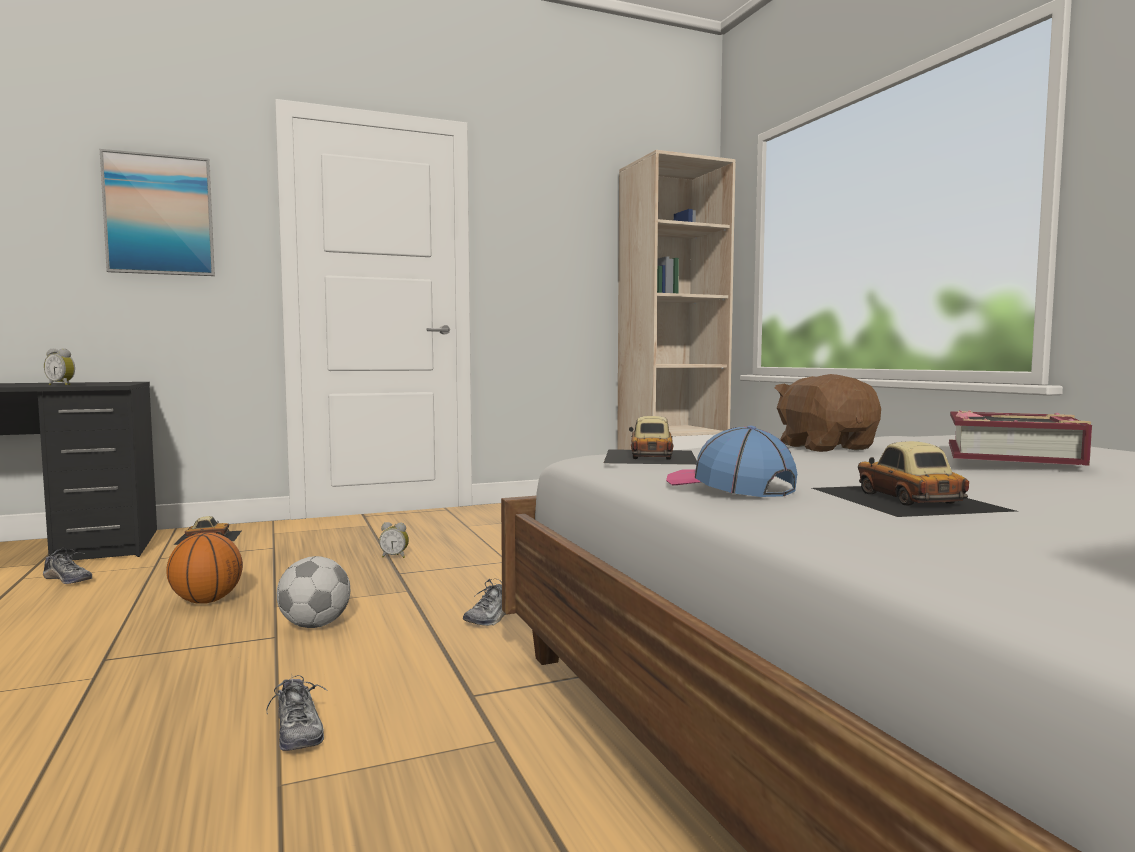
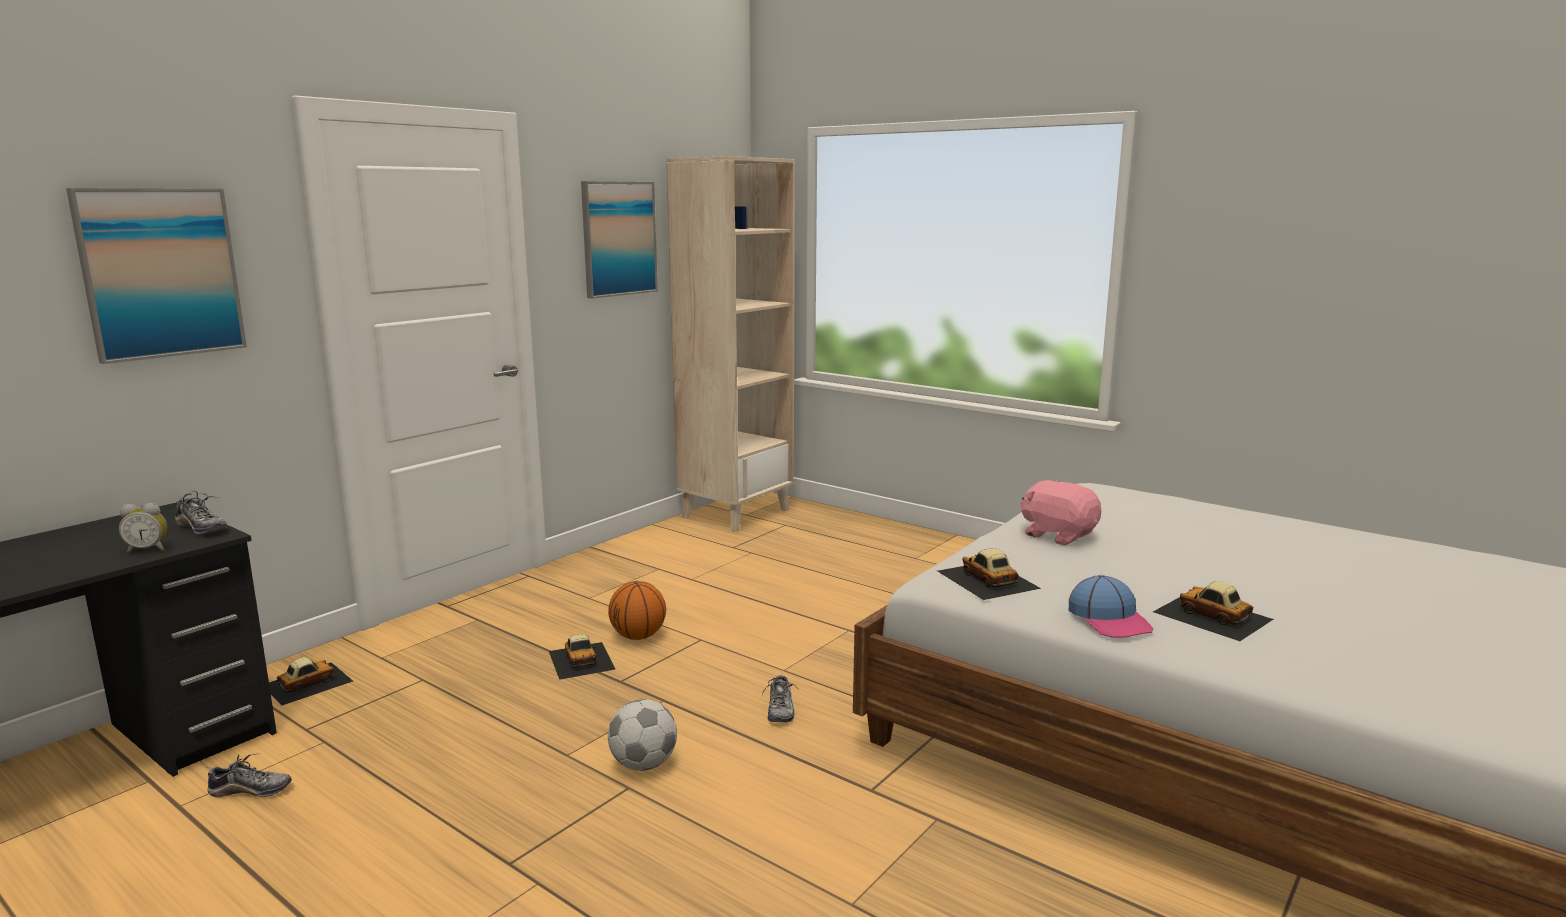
camera: 30 degrees left, 10 degrees up
basketball [167,533,243,604] -> basketball moved to [608,581,666,640]
shoe [266,675,328,751] -> shoe moved to [175,491,228,534]
alarm clock [379,522,409,558] -> toy car [549,634,616,680]
cap [666,426,797,497] -> cap turned 135 degrees counterclockwise [1069,575,1154,637]
brown plush toy [775,374,881,452] -> pink plush toy [1021,480,1101,545]
book [949,410,1092,466] -> none
none -> picture [581,181,658,299]

